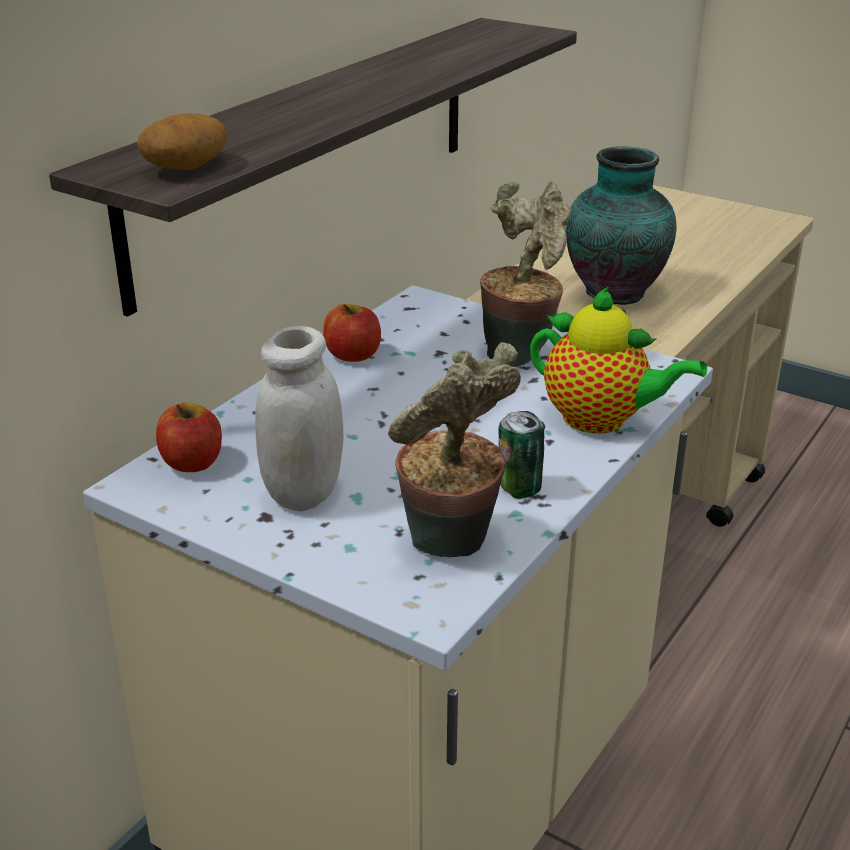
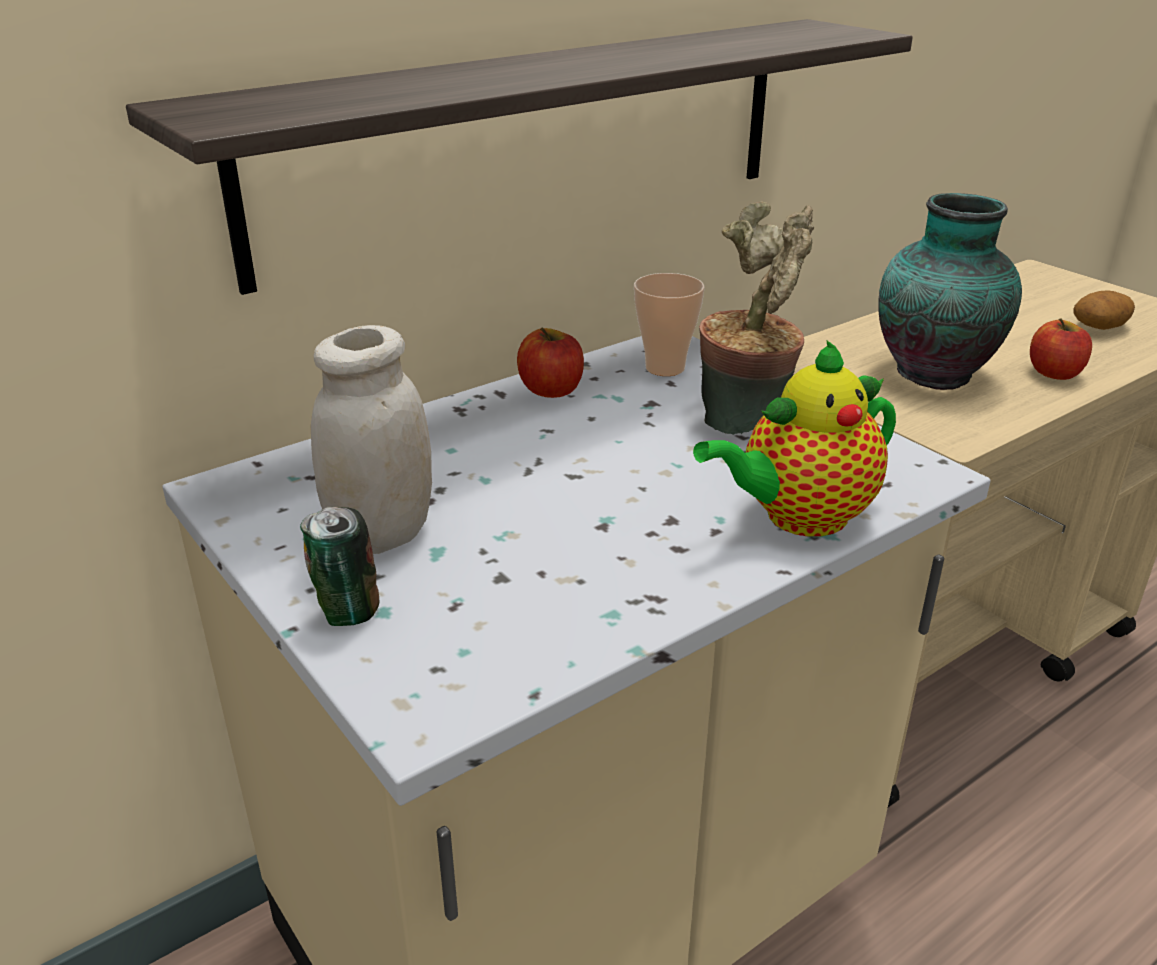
camera: 20 degrees right, 0 degrees up
potato [137,114,227,170] -> potato moved to [1074,290,1135,330]
apple [156,403,222,472] -> apple moved to [1030,318,1092,380]
potted plant [388,342,521,558] -> none
can [498,411,545,499] -> can moved to [300,507,379,626]
teapot [530,287,707,433] -> teapot turned 105 degrees clockwise [693,340,896,537]
none -> cup [634,273,705,376]

